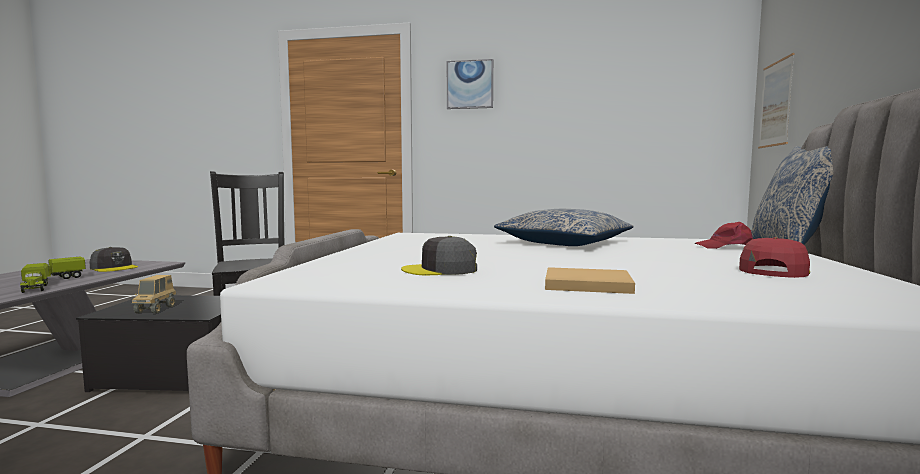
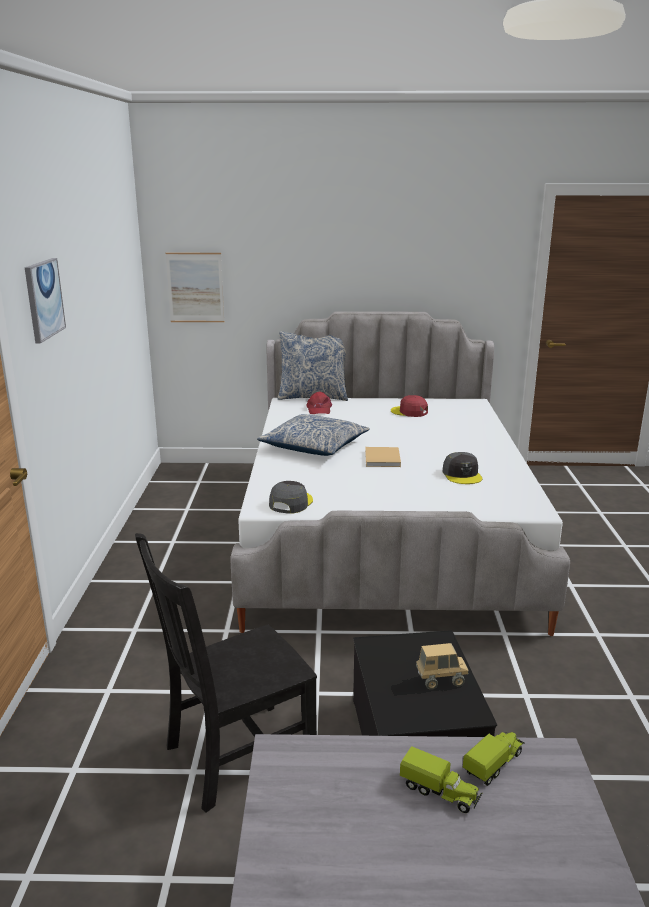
camera: 100 degrees left, 15 degrees up
grey cap [90,247,138,272] -> grey cap moved to [269,481,313,514]
beige book [545,267,635,294] -> beige book moved to [365,447,401,467]

